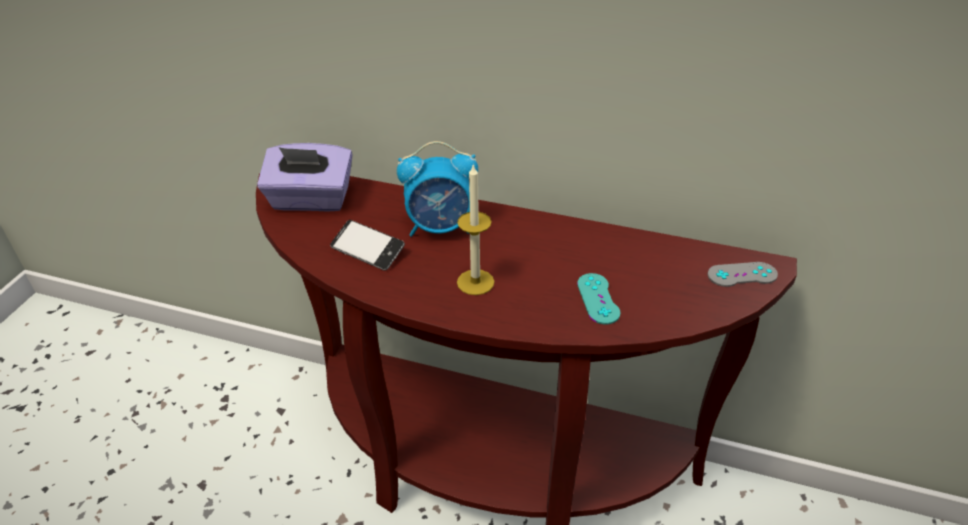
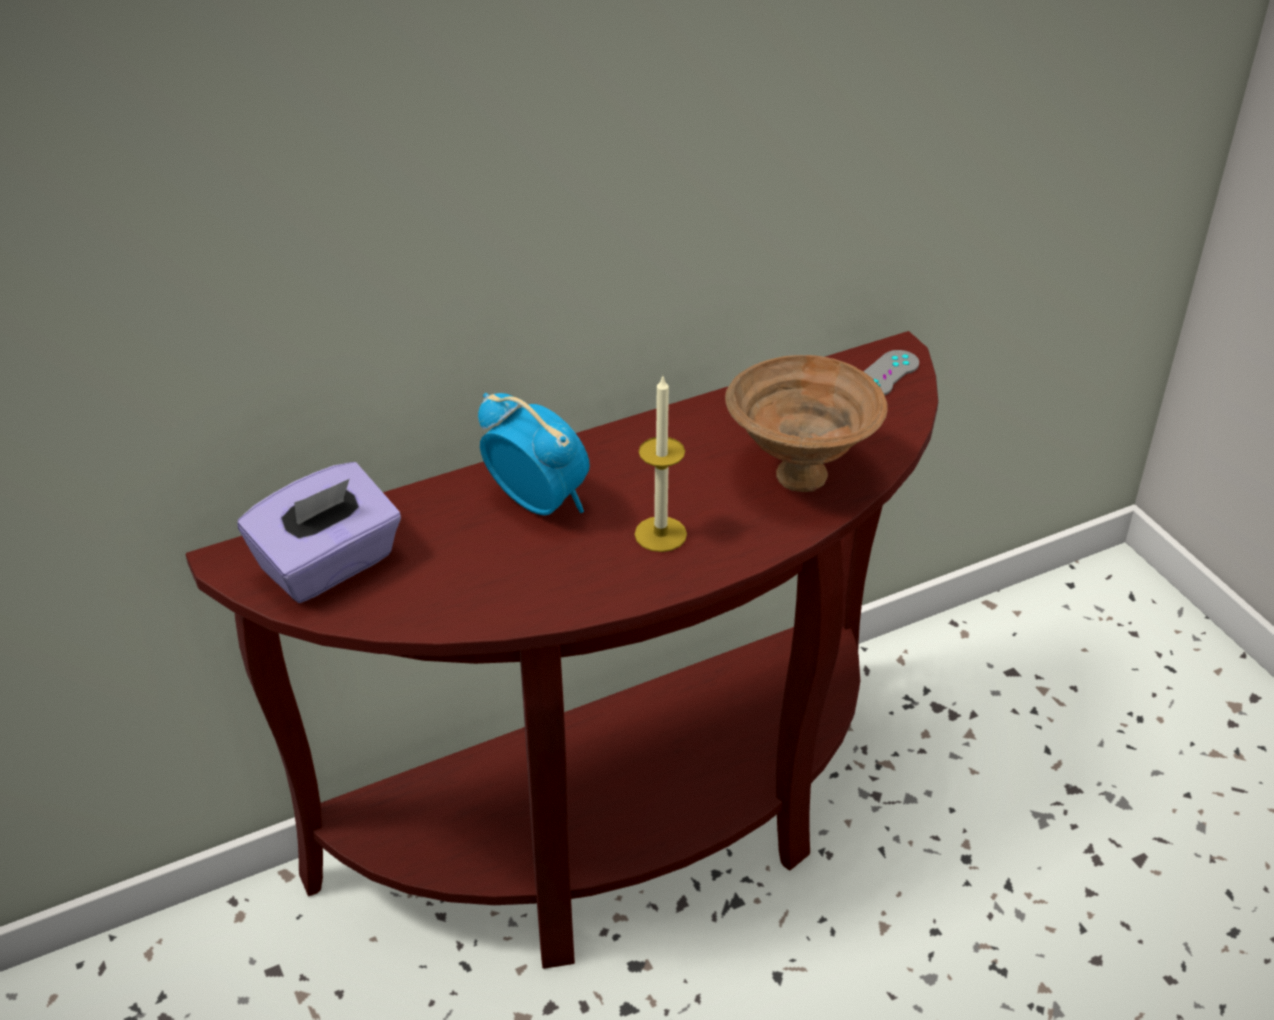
camera: 45 degrees left, 0 degrees up
phone [330,220,405,271] -> none
alarm clock [397,141,478,237] -> alarm clock turned 90 degrees counterclockwise [478,393,590,515]
turquoise game controller [577,273,621,325] -> brown bowl [725,355,888,492]

